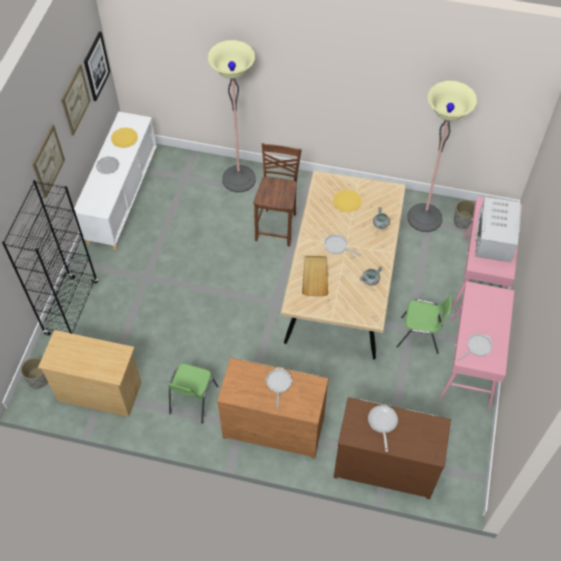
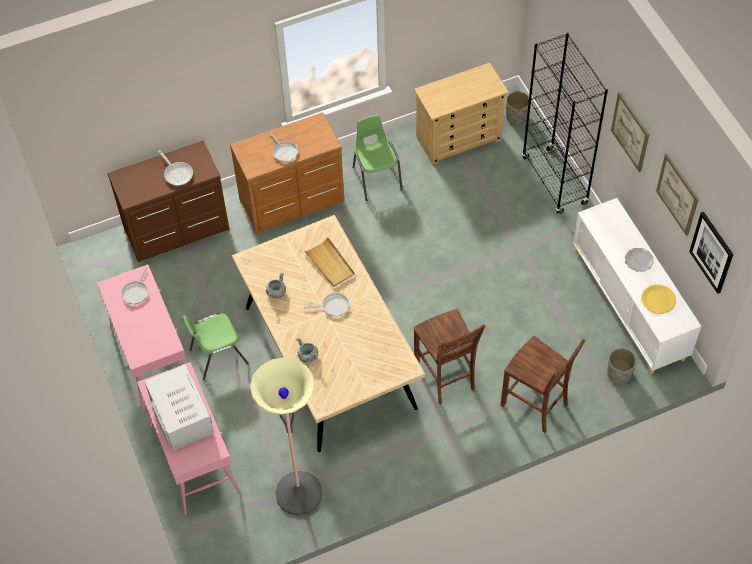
camera: 145 degrees right, 0 degrees up
floor lamp [208,40,256,193] -> brown chair [501,336,585,433]
yellow plate [333,190,362,212] -> none
grey planter [454,200,475,229] -> grey planter moved to [607,348,637,384]

